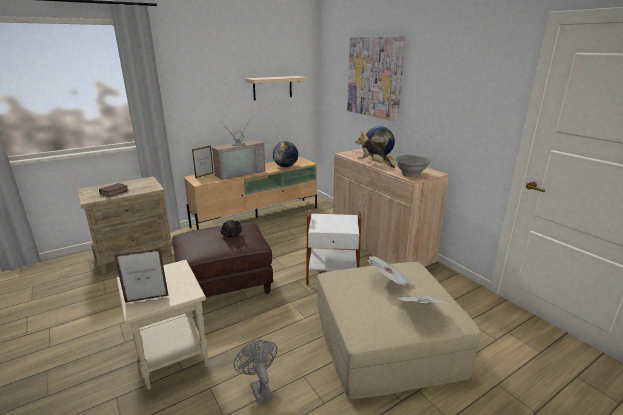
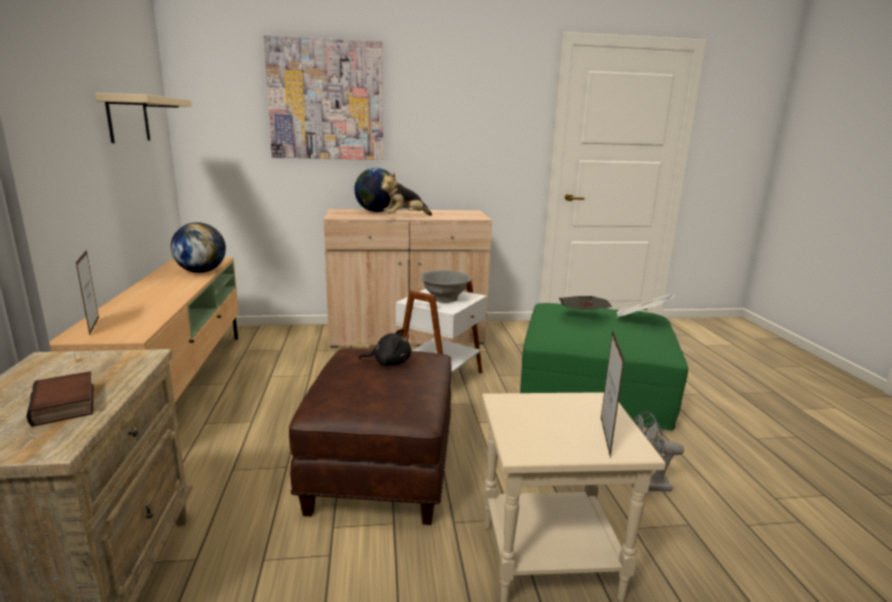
camera: 65 degrees left, 5 degrees down
television [212,118,266,180] -> none
beige ottoman [317,262,481,399] -> green ottoman [520,303,688,430]
grey bowl [395,155,431,177] -> grey bowl moved to [420,270,471,303]

